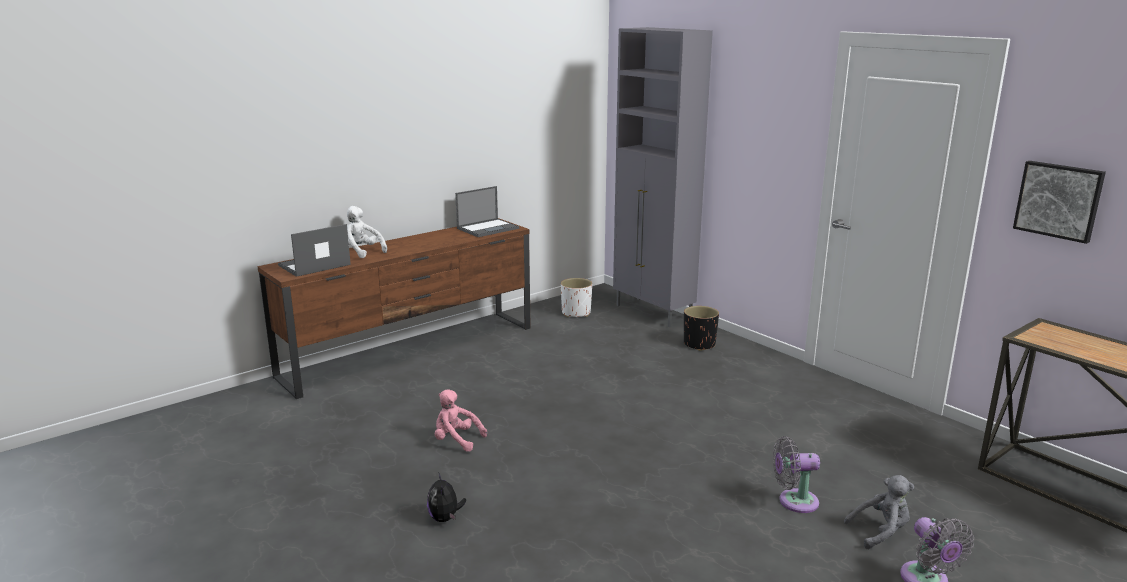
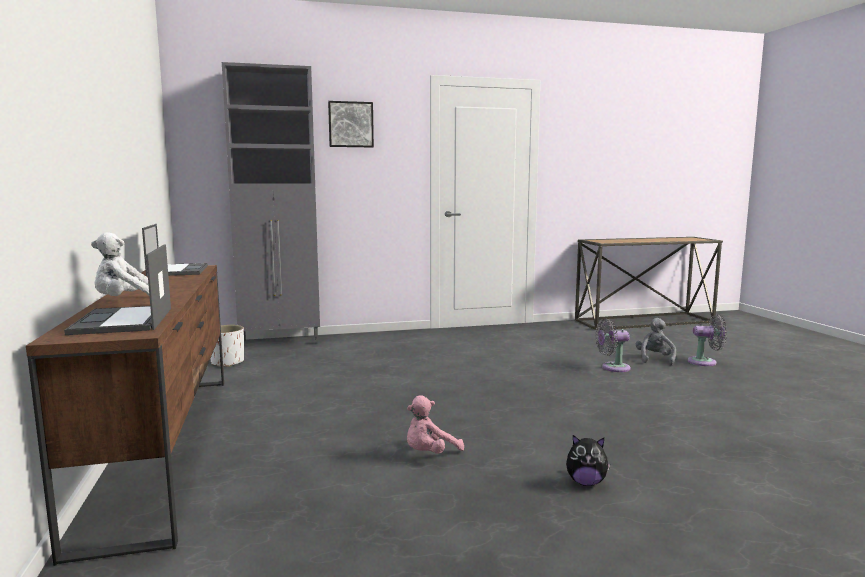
camera: 65 degrees left, 10 degrees down
black planter [684,306,719,351] -> none
grey fan [773,436,820,513] -> grey fan turned 60 degrees clockwise [595,319,631,372]
picture [1013,161,1106,244] -> picture moved to [328,101,374,147]

